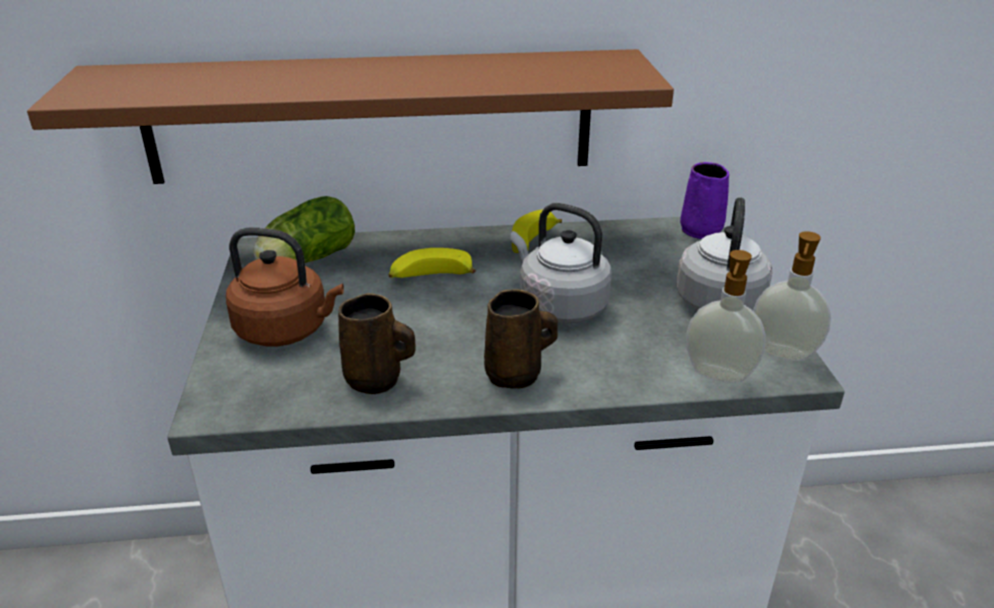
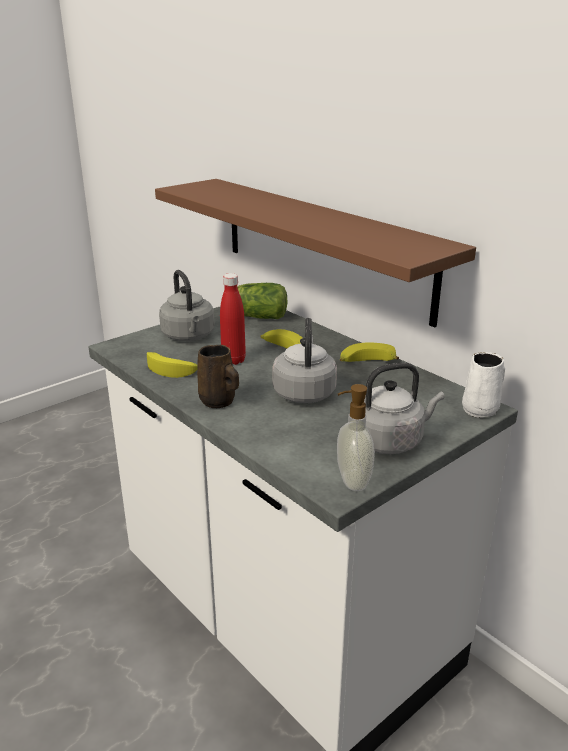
camera: 55 degrees right, 5 degrees down
brown kettle [226,228,344,346] -> grey kettle [159,270,215,341]
brown mug [338,293,416,394] -> banana [147,352,198,378]
purple mug [680,162,729,239] -> white mug [462,352,505,418]
soap dispenser [686,250,766,383] -> none
none -> red bottle [220,273,246,365]

